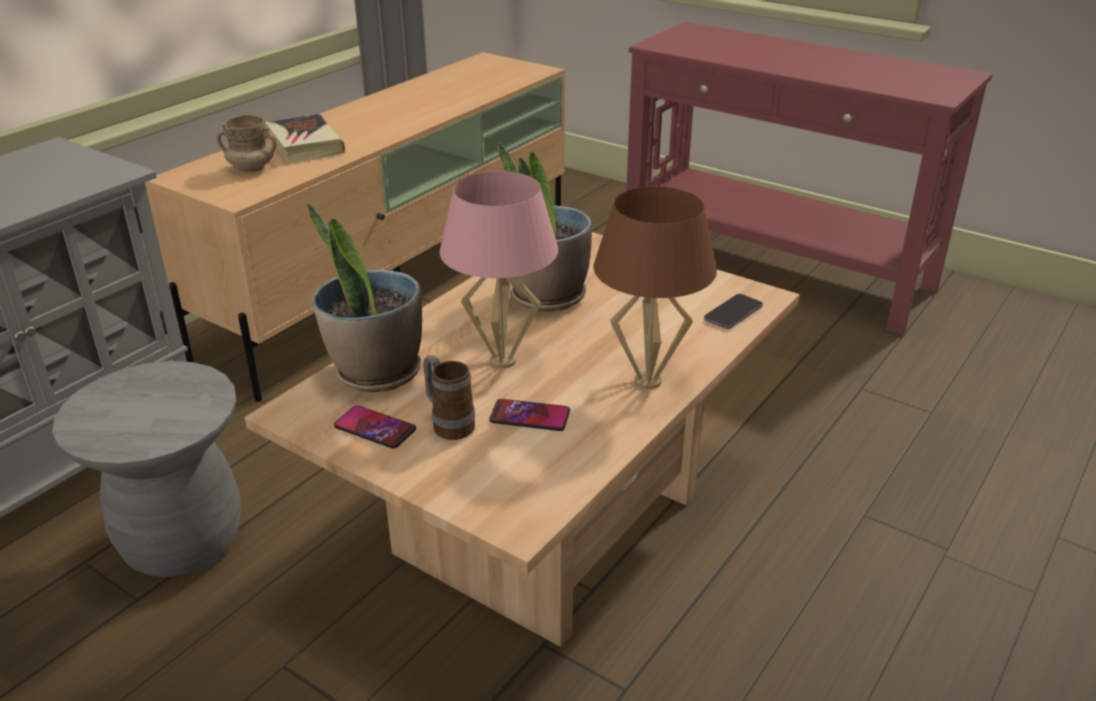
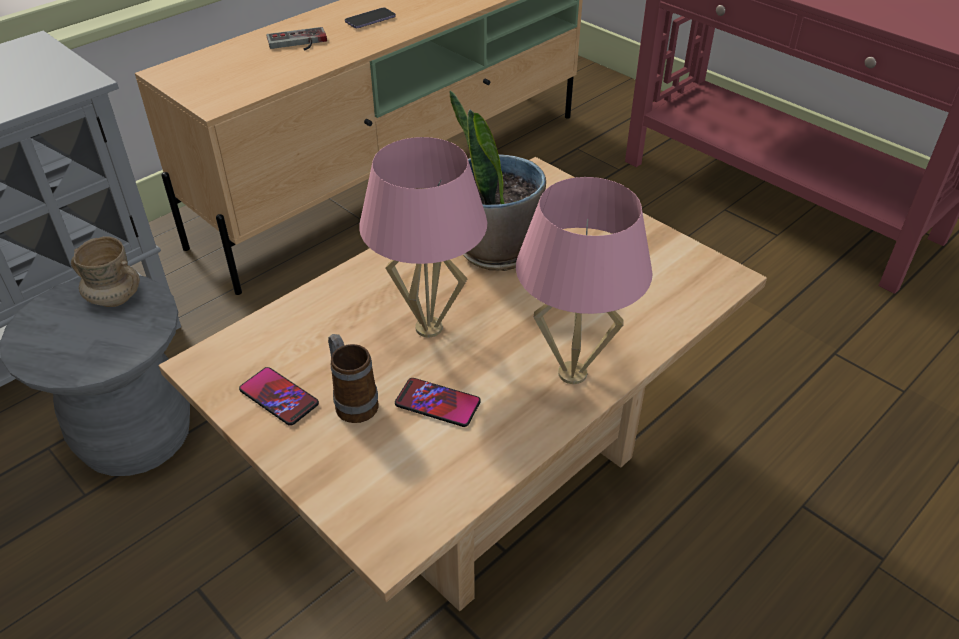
camera: 10 degrees right, 10 degrees up
beige mug [216,114,277,172] -> beige mug moved to [71,236,140,307]
book [265,114,345,162] -> game controller [266,27,327,51]
potted plant [307,203,422,393] -> none
brown table lamp [593,186,717,389] -> pink table lamp [516,177,652,384]
phone [704,294,763,329] -> phone moved to [345,8,396,28]

